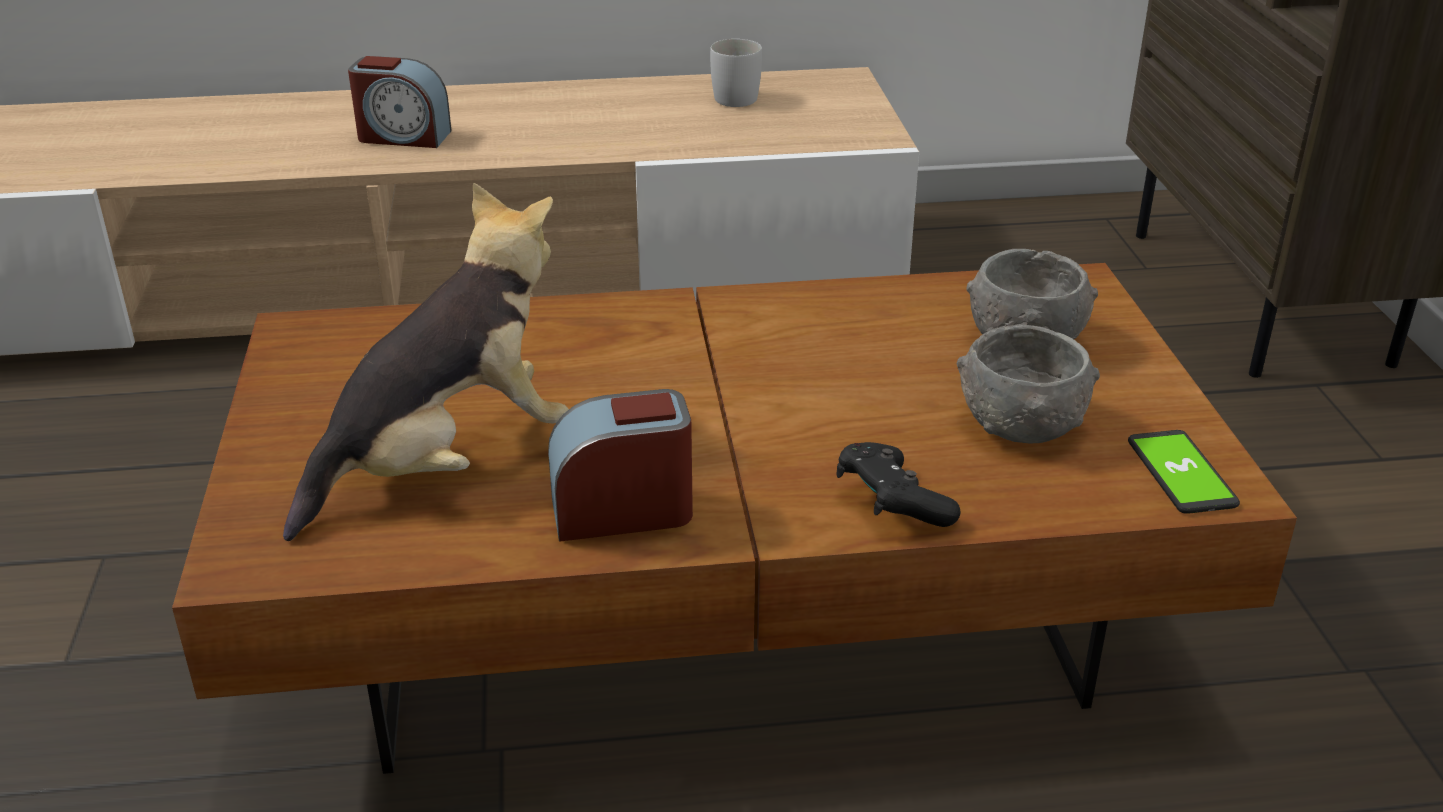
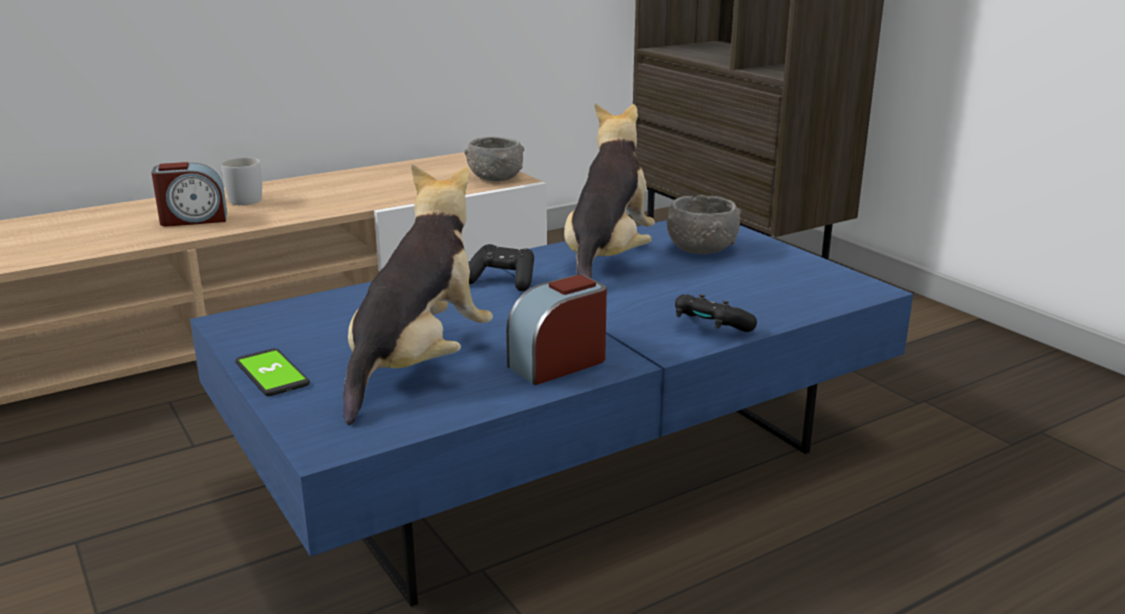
camera: 25 degrees left, 10 degrees down
brown coffee table [172,263,1297,774] -> blue coffee table [190,220,913,607]
white mug [710,39,762,107] -> white mug moved to [221,158,262,205]
grey bowl [957,324,1100,444] -> grey bowl moved to [464,137,524,181]
phone [1128,430,1240,514] -> phone moved to [235,348,310,396]
none -> black game controller [469,244,534,291]
none -> plush toy [564,103,655,279]

